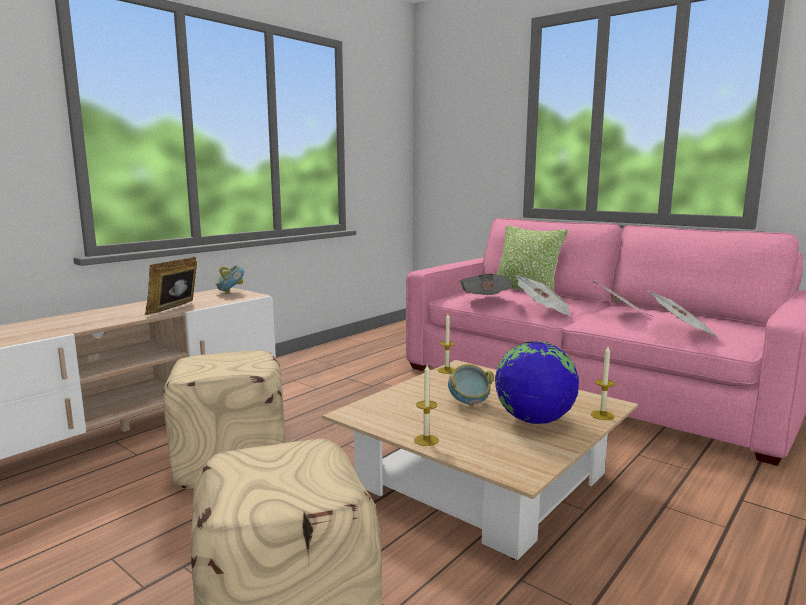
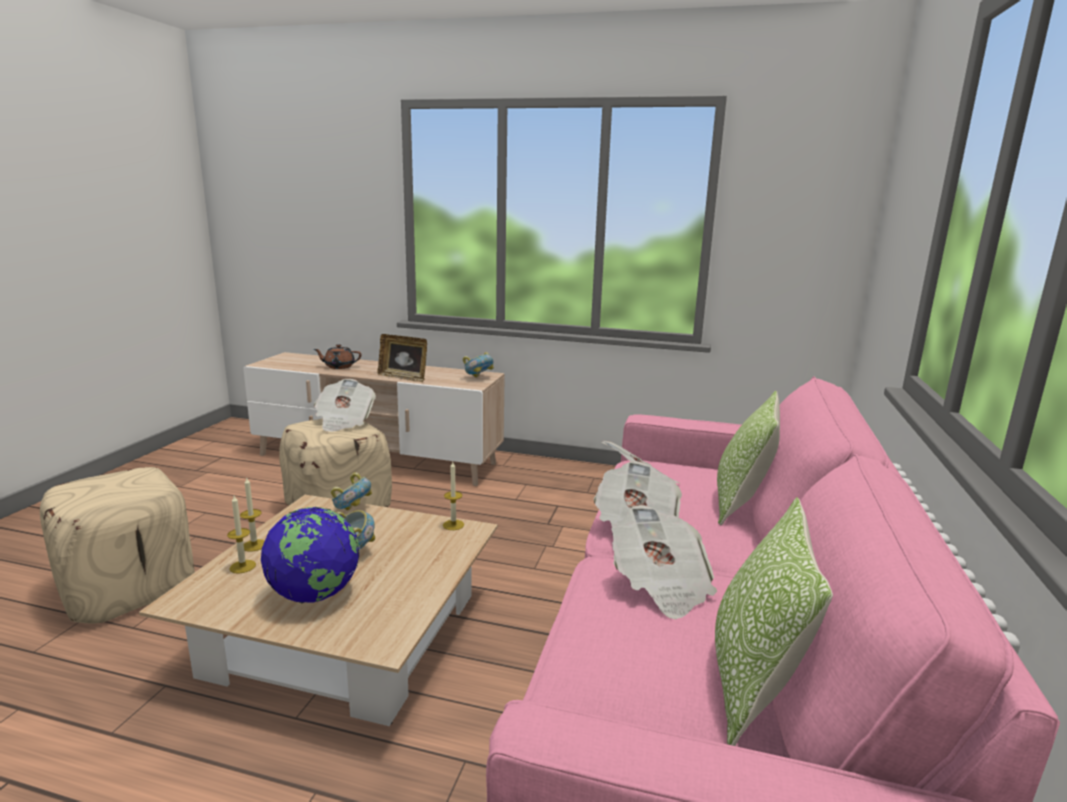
camera: 65 degrees right, 5 degrees up
picture frame [145,257,197,315] -> picture frame turned 150 degrees counterclockwise [377,334,427,382]
candle [591,346,615,420] -> candle moved to [227,496,256,574]
newspaper [648,291,719,337] -> newspaper moved to [314,379,376,432]
none -> brown teapot [314,344,362,369]
none -> bowl [331,472,372,511]
none -> pillow [715,497,833,746]

